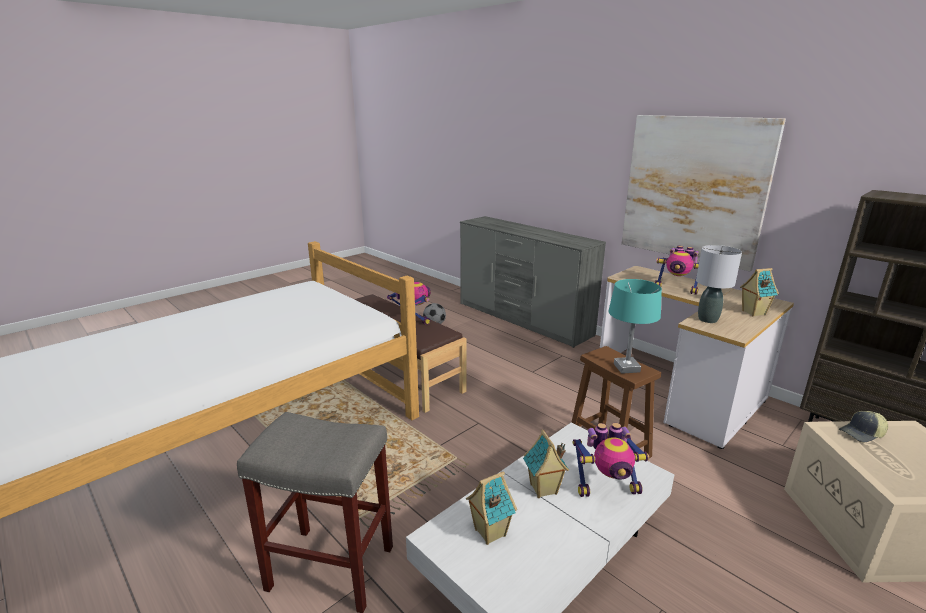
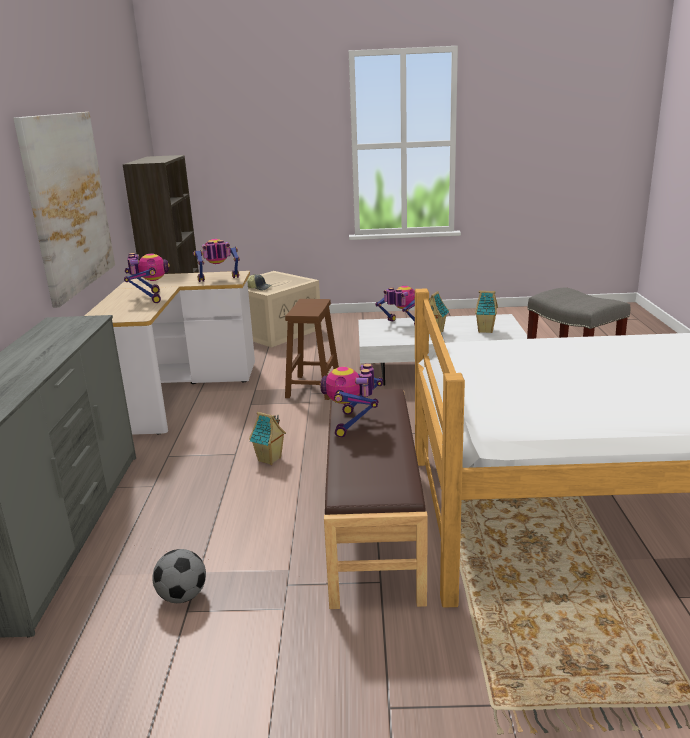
camera: 135 degrees left, 0 degrees up
turquoise table lamp [608,279,662,374] -> none
grey table lamp [696,245,742,323] -> toy robot [193,239,240,282]
toy house [740,268,779,316] -> toy house moved to [249,412,286,465]

